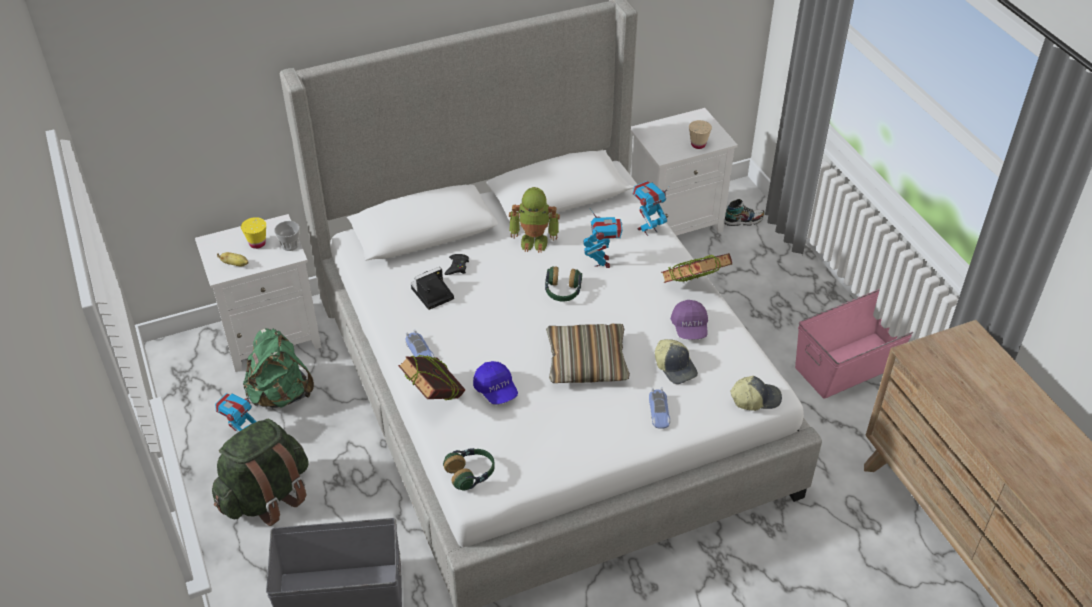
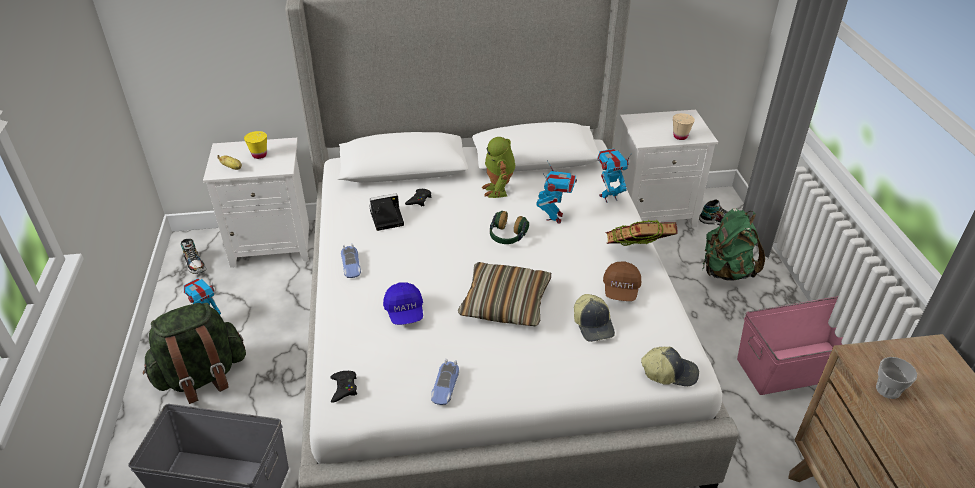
camera: 15 degrees right, 5 degrees down
green backpack [243,328,314,408] -> green backpack moved to [703,208,765,281]
cup [274,221,300,251] -> cup moved to [876,357,917,399]
book [398,355,465,400] -> none
headphones [443,448,495,491] -> black game controller [330,371,357,403]
toy robot [509,187,560,253] -> toy robot turned 60 degrees clockwise [482,137,515,198]
toy car [649,387,670,429] -> toy car moved to [431,359,459,405]
purple cap [671,300,708,339] -> brown cap [603,261,641,301]
none -> shoe [181,239,206,274]

